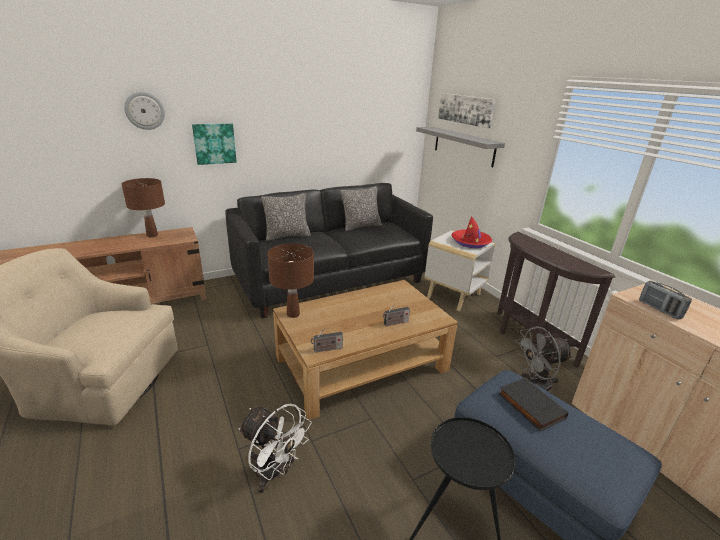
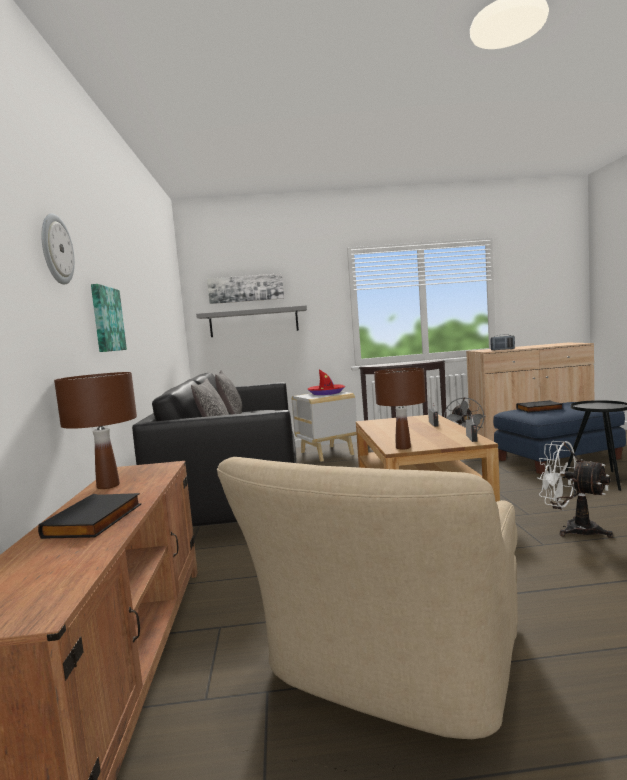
camera: 65 degrees left, 20 degrees down
white fan [239,404,312,493] -> white fan turned 105 degrees counterclockwise [537,441,613,538]
none -> black book [38,493,141,539]

